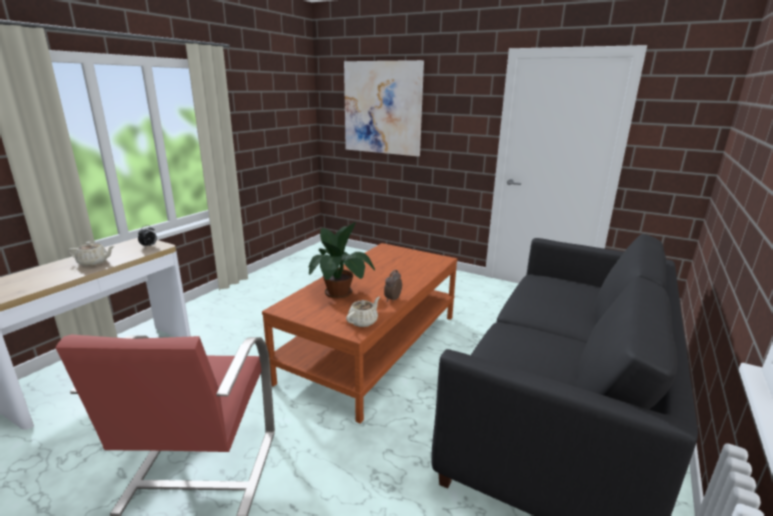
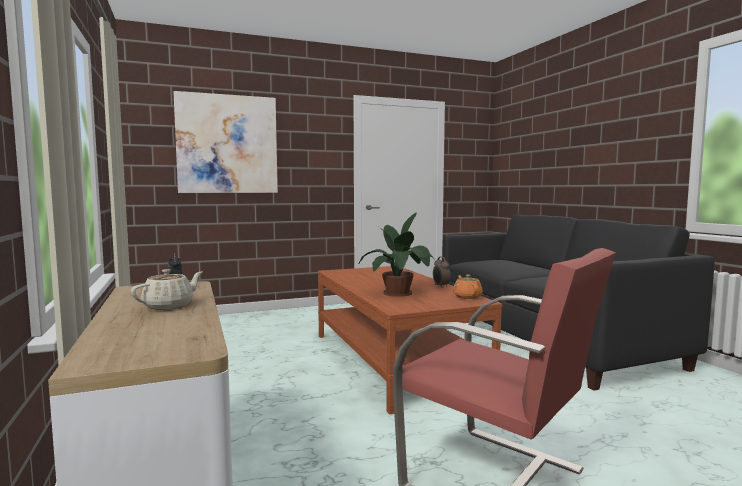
camera: 50 degrees left, 15 degrees down
beige teapot [346,297,380,327] -> orange teapot [453,275,483,299]

